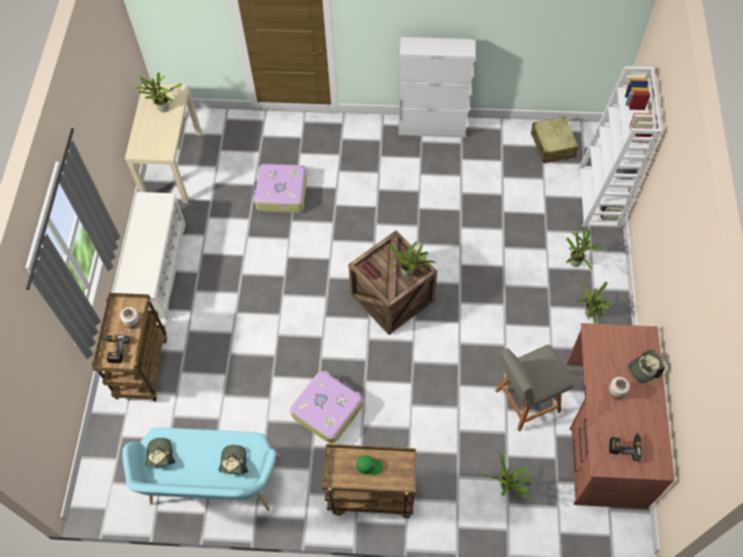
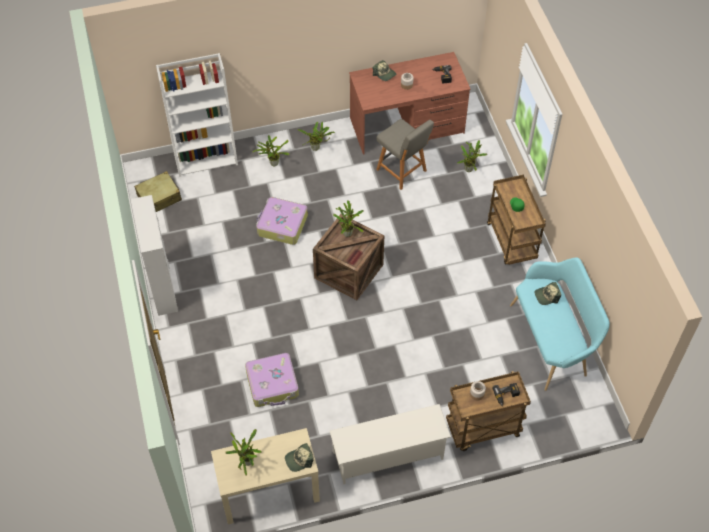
camera: 110 degrees left, 5 degrees down
cap [146,438,175,467] -> cap moved to [285,443,313,472]
suitcase [290,371,363,444] -> suitcase moved to [256,197,308,245]

